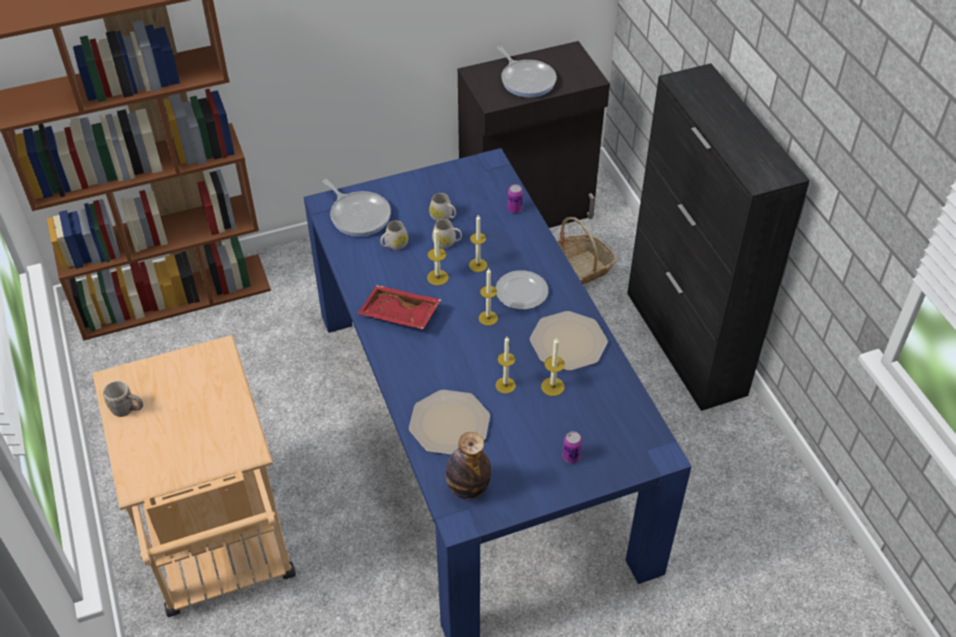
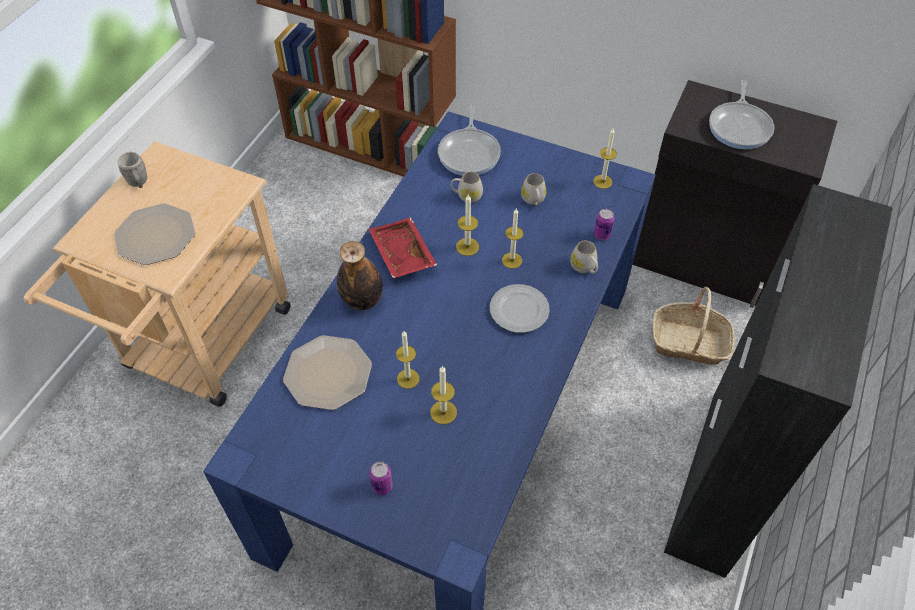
camera: 45 degrees right, 5 degrees up
white mug [432,219,462,248] -> white mug moved to [570,241,598,273]
bottle [445,432,491,500] -> bottle moved to [337,241,383,310]
candle [479,268,498,326] -> candle moved to [593,128,617,189]
plate [530,311,608,371] -> plate moved to [114,203,195,265]

